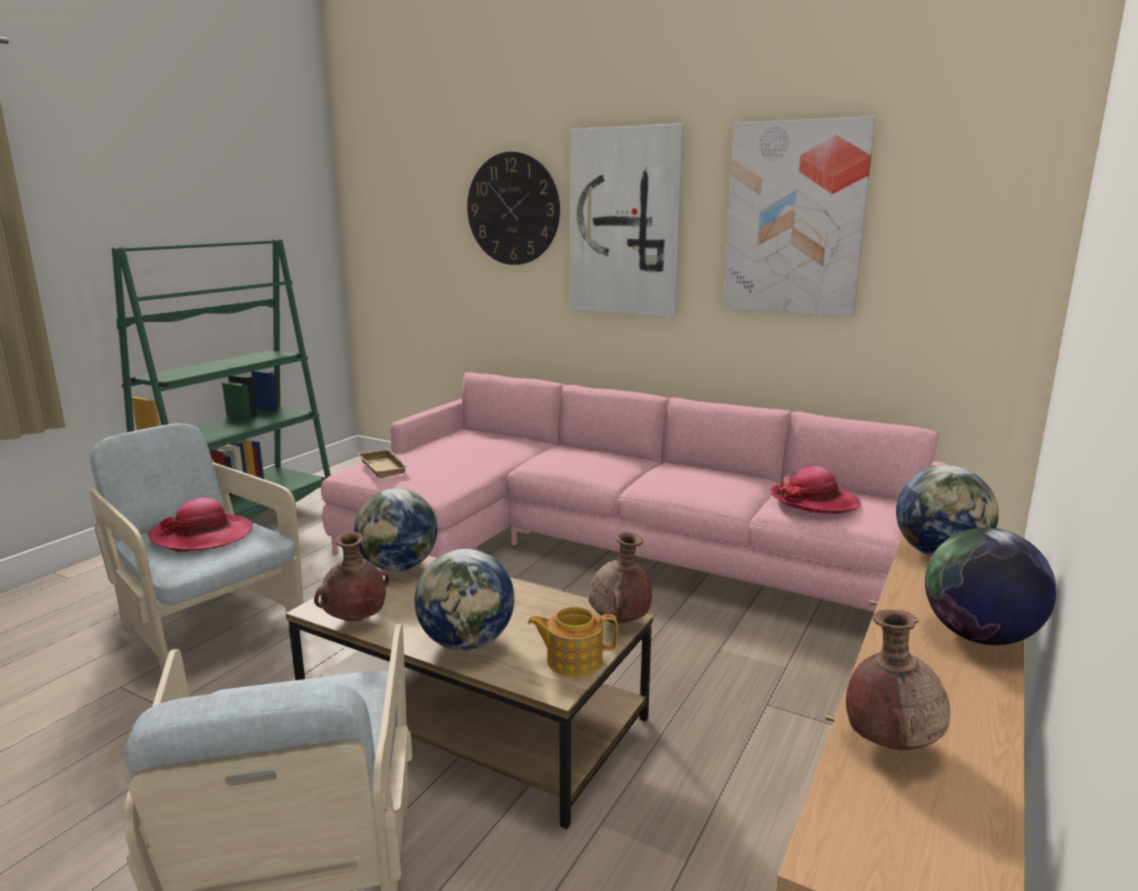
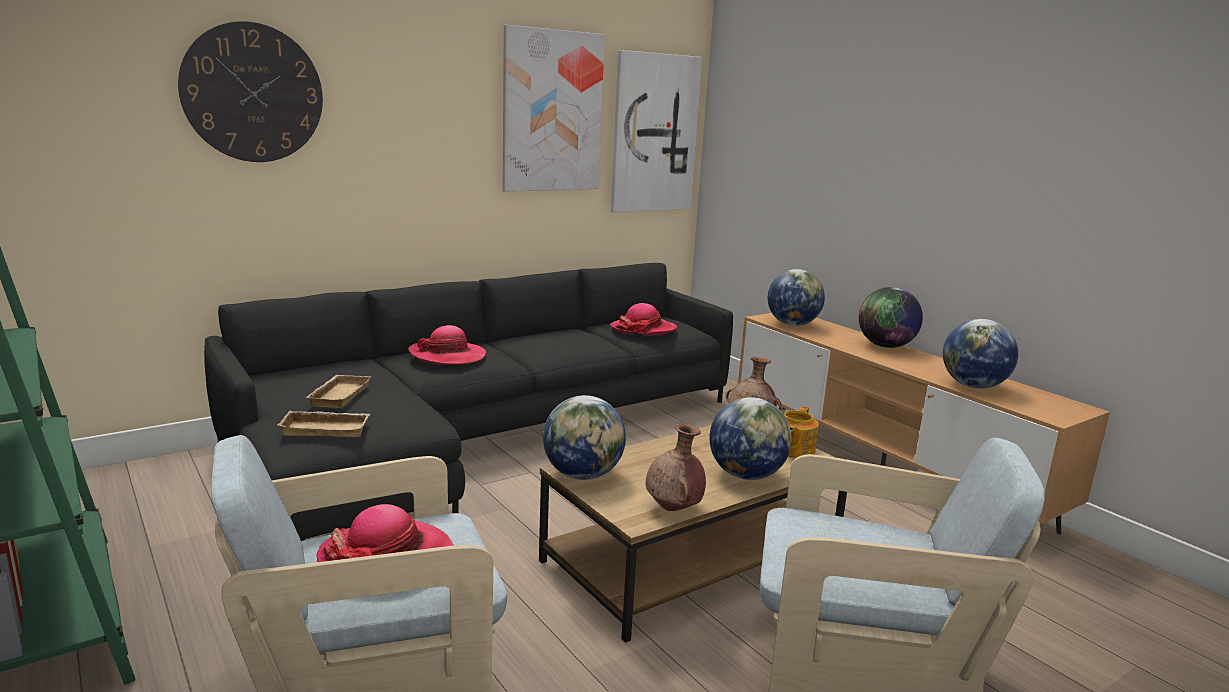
camera: 65 degrees left, 0 degrees up
pink sofa [321,372,948,612] -> black sofa [204,263,733,541]
picture [570,123,684,317] -> picture moved to [610,50,702,212]
brown vase [846,610,950,750] -> globe [943,319,1018,389]
none -> beige tray [305,375,371,408]
none -> hat [408,325,486,365]

